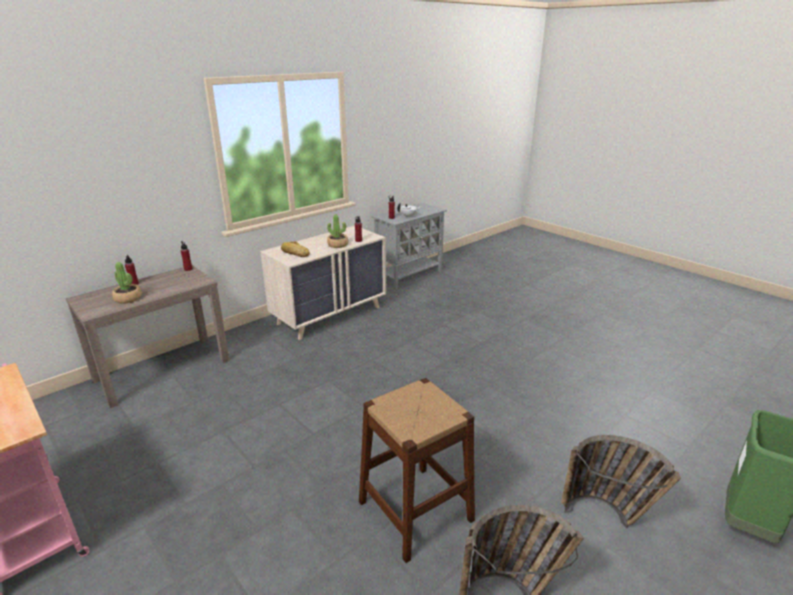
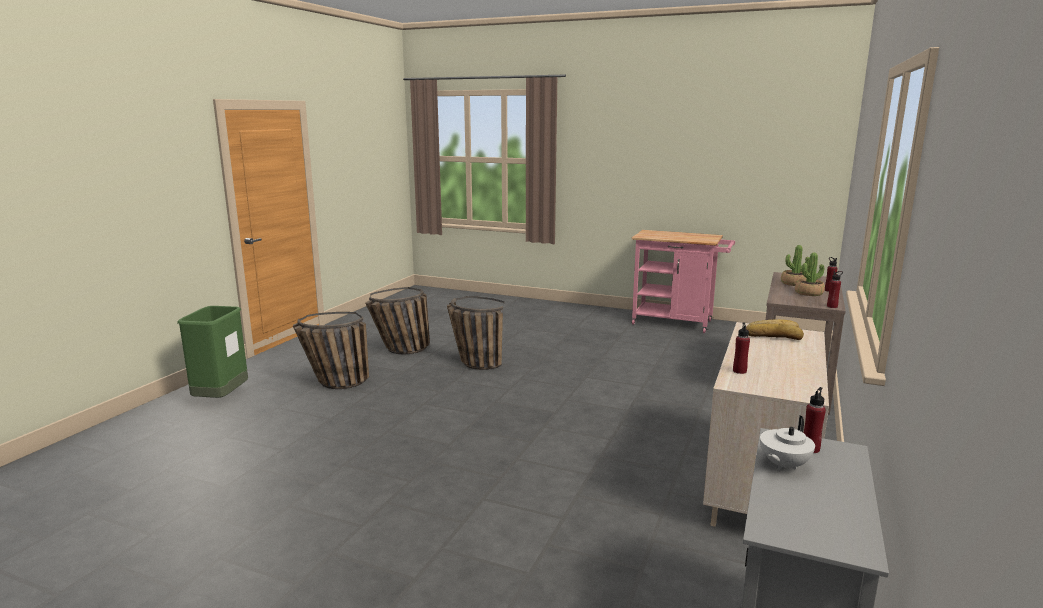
camera: 155 degrees right, 10 degrees down
potted plant [327,215,348,248] -> potted plant moved to [795,253,825,296]
brown stool [359,378,475,563] -> basket [447,296,504,370]

